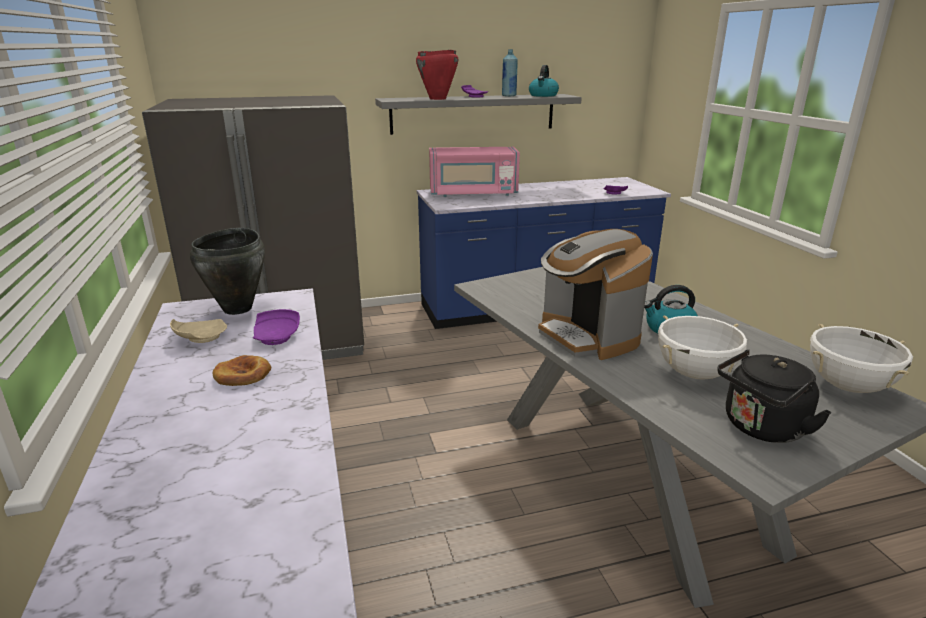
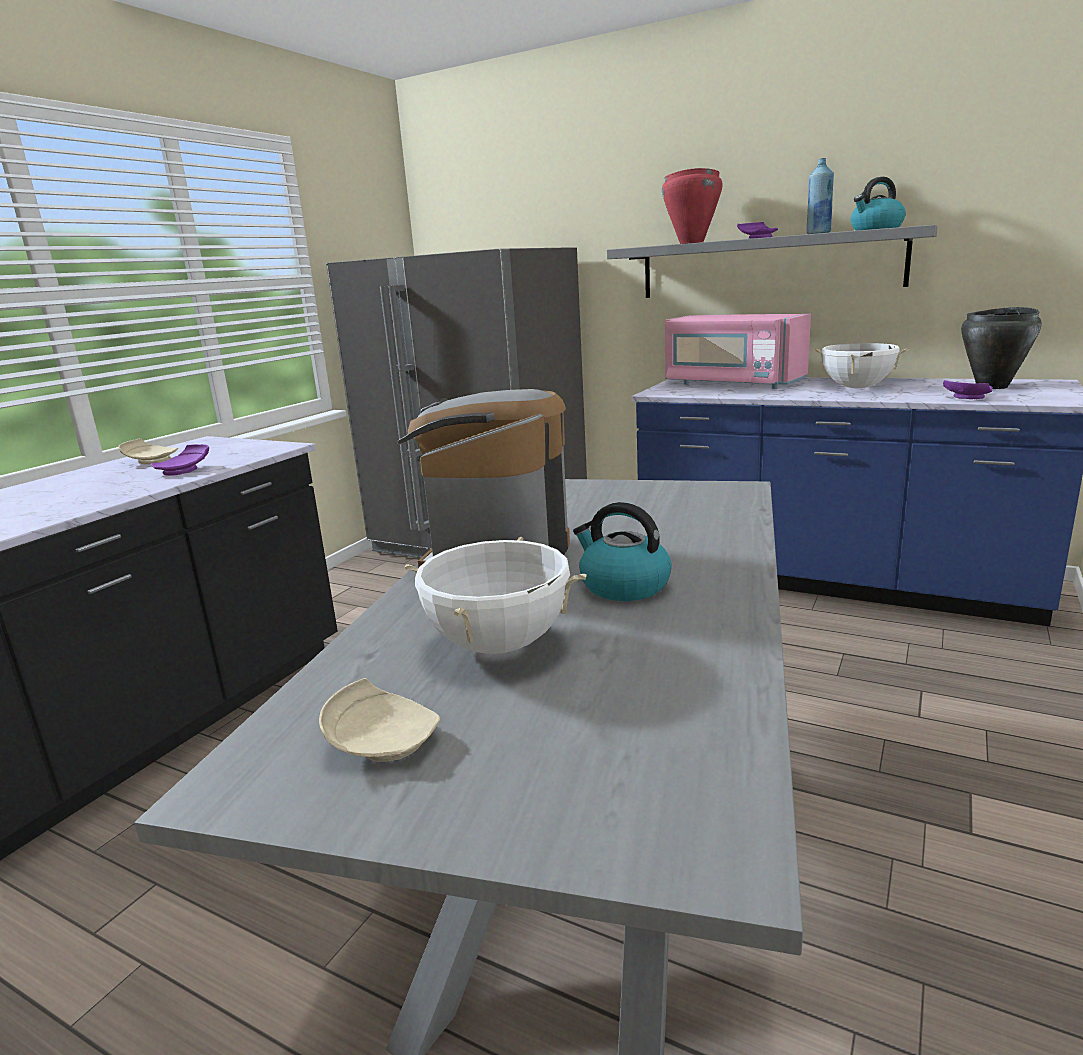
camera: 45 degrees right, 5 degrees down
black cooking pot [190,228,265,315] -> black cooking pot moved to [961,307,1042,389]
bread [213,355,271,386] -> none
black kettle [718,349,832,443] -> beige plate [319,678,440,762]
white cooking pot [810,324,913,393] -> white cooking pot moved to [814,343,909,388]

